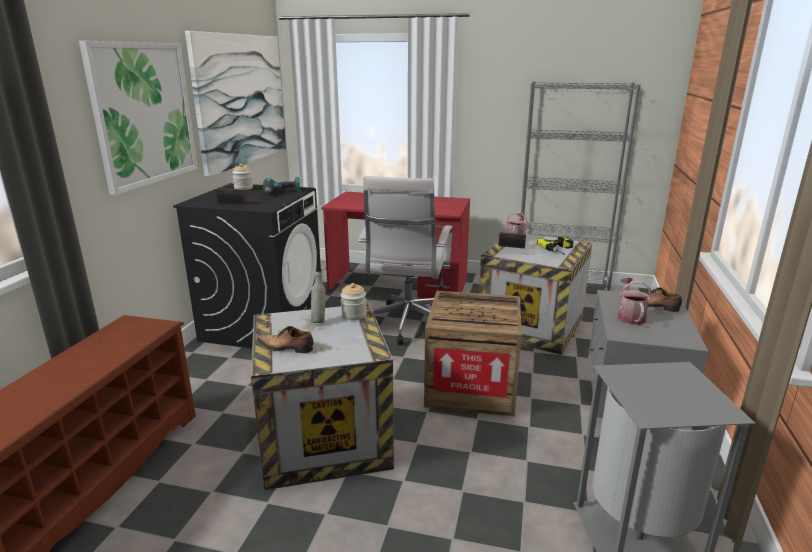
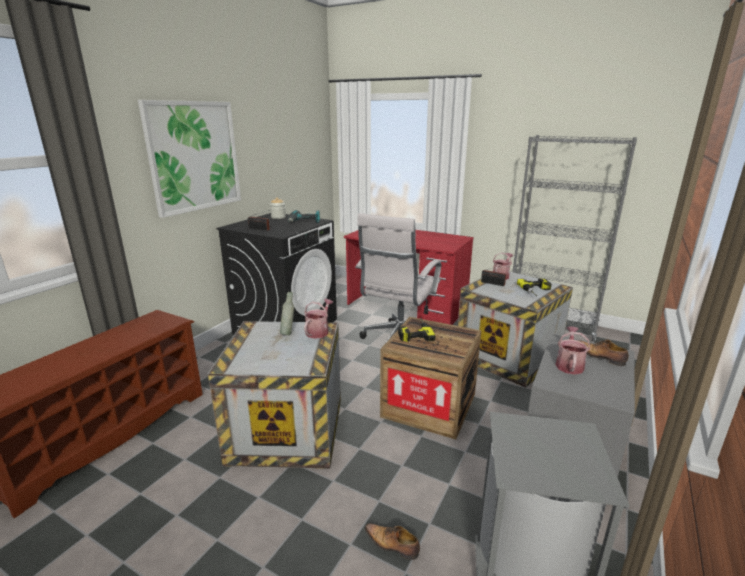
camera: 15 degrees right, 0 degrees up
picture [185,31,286,177] -> none
shoe [257,326,313,353] -> shoe moved to [365,523,420,560]
jar [340,283,367,320] -> watering can [304,299,333,339]
none -> power drill [398,318,436,342]

